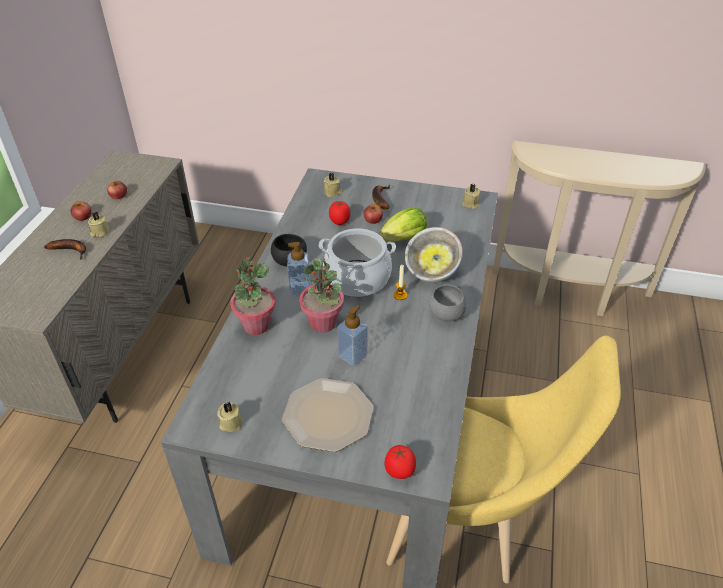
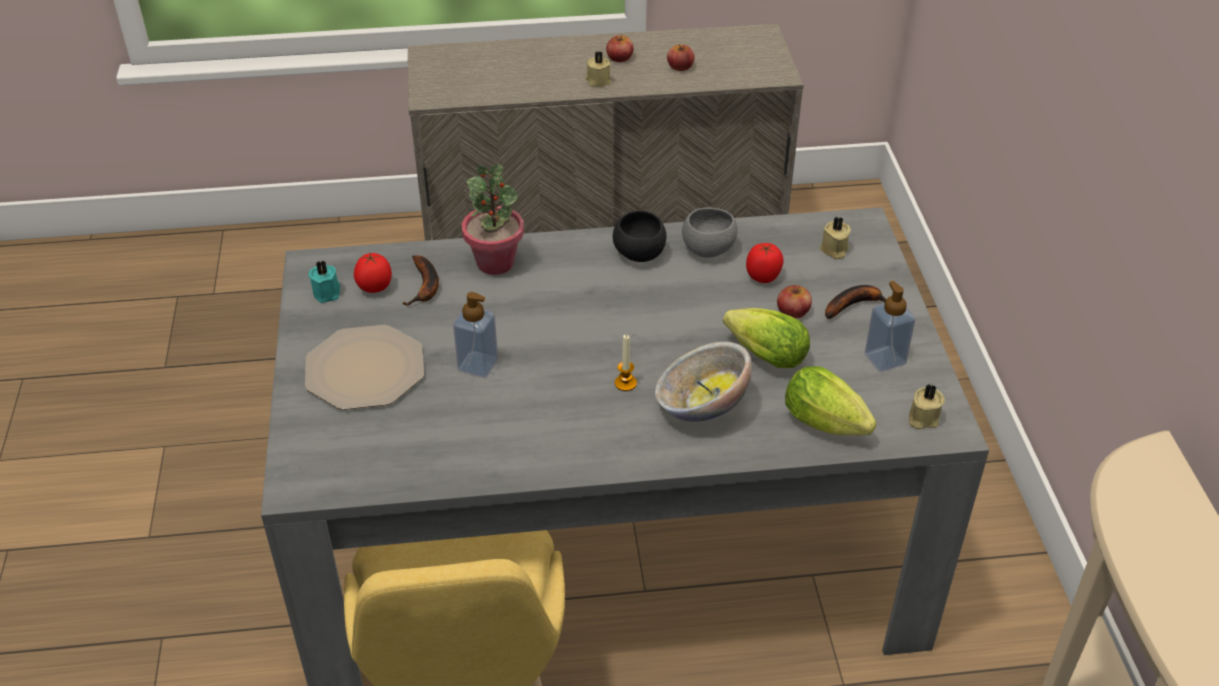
camera: 70 degrees right, 0 degrees up
banana [44,239,86,260] -> banana moved to [402,255,439,306]
beige candle [217,402,243,432] -> turquoise candle [308,260,340,303]
soap dispenser [287,242,311,295] -> soap dispenser moved to [865,281,915,372]
potted plant [299,257,344,333] -> none
cooking pot [319,228,396,297] -> none
tomato [384,445,416,479] -> tomato moved to [354,253,392,293]
grey bowl [429,284,467,322] -> grey bowl moved to [682,207,738,258]
none -> lettuce [785,366,877,435]

